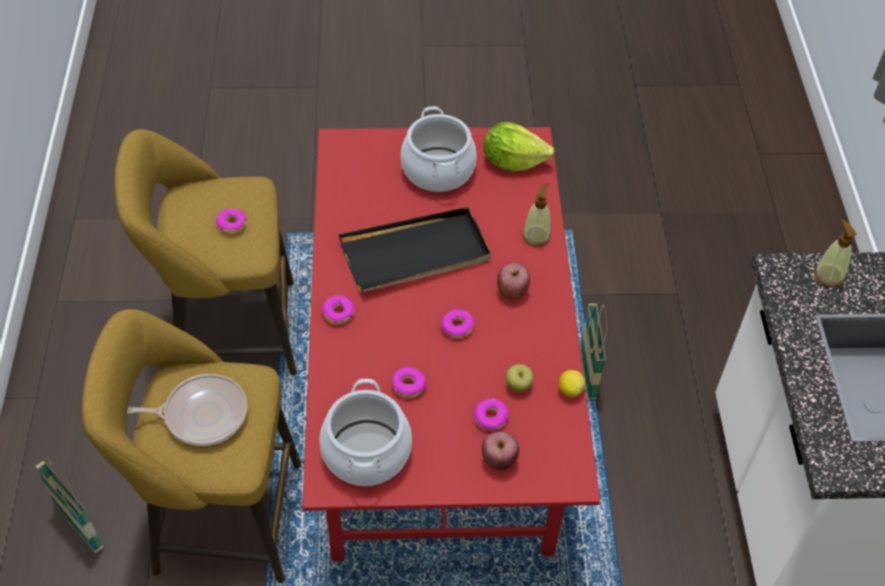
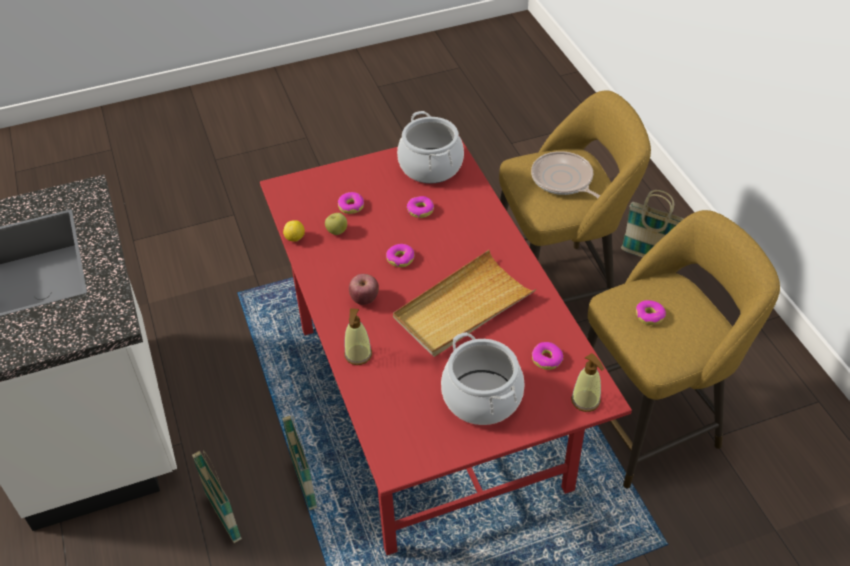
camera: 165 degrees right, 5 degrees down
frying pan [127,374,248,446] -> frying pan turned 75 degrees clockwise [531,151,600,198]
donut [322,295,355,325] -> donut moved to [532,342,563,370]
black tray [339,207,491,292] -> beige tray [393,250,536,357]
apple [482,432,519,470] -> none
lettuce [484,122,555,171] -> none
soap dispenser [814,219,857,287] -> soap dispenser moved to [571,353,604,412]
none -> basket [192,450,242,543]

